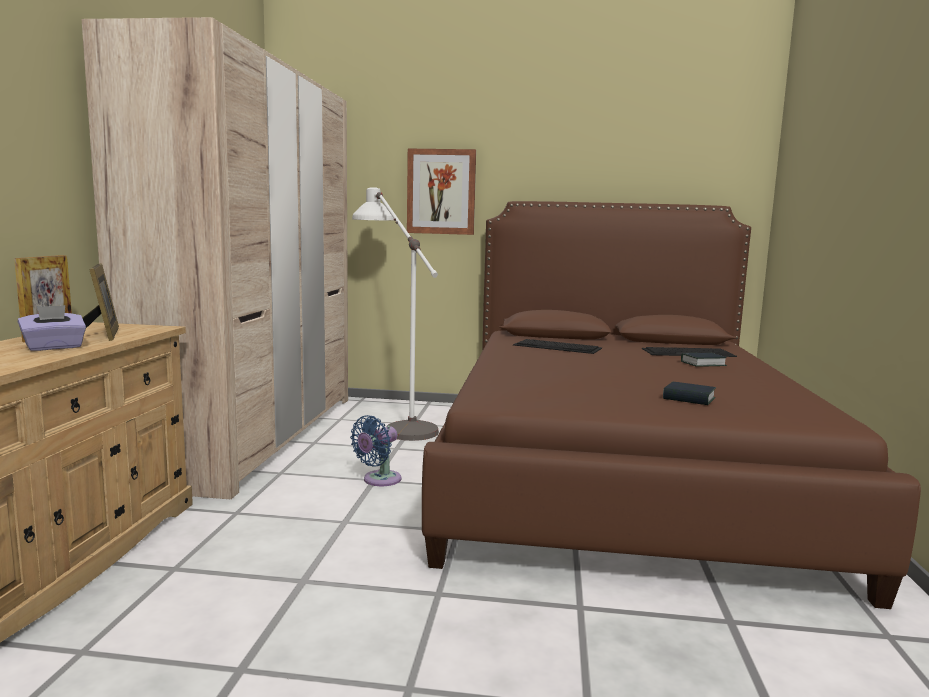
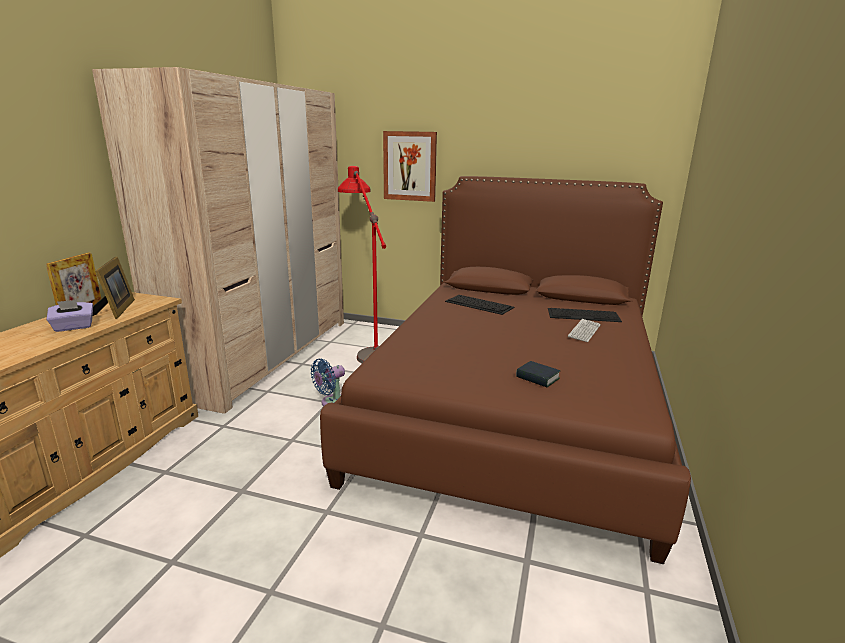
camera: 10 degrees right, 10 degrees up
white floor lamp [352,187,439,441] -> red floor lamp [338,166,386,363]
book [681,353,727,367] -> keyboard [568,319,601,342]

